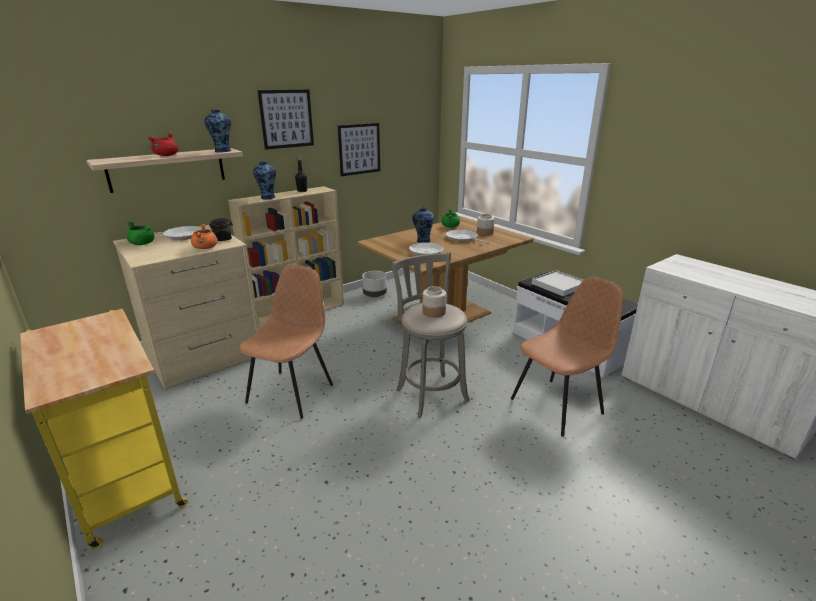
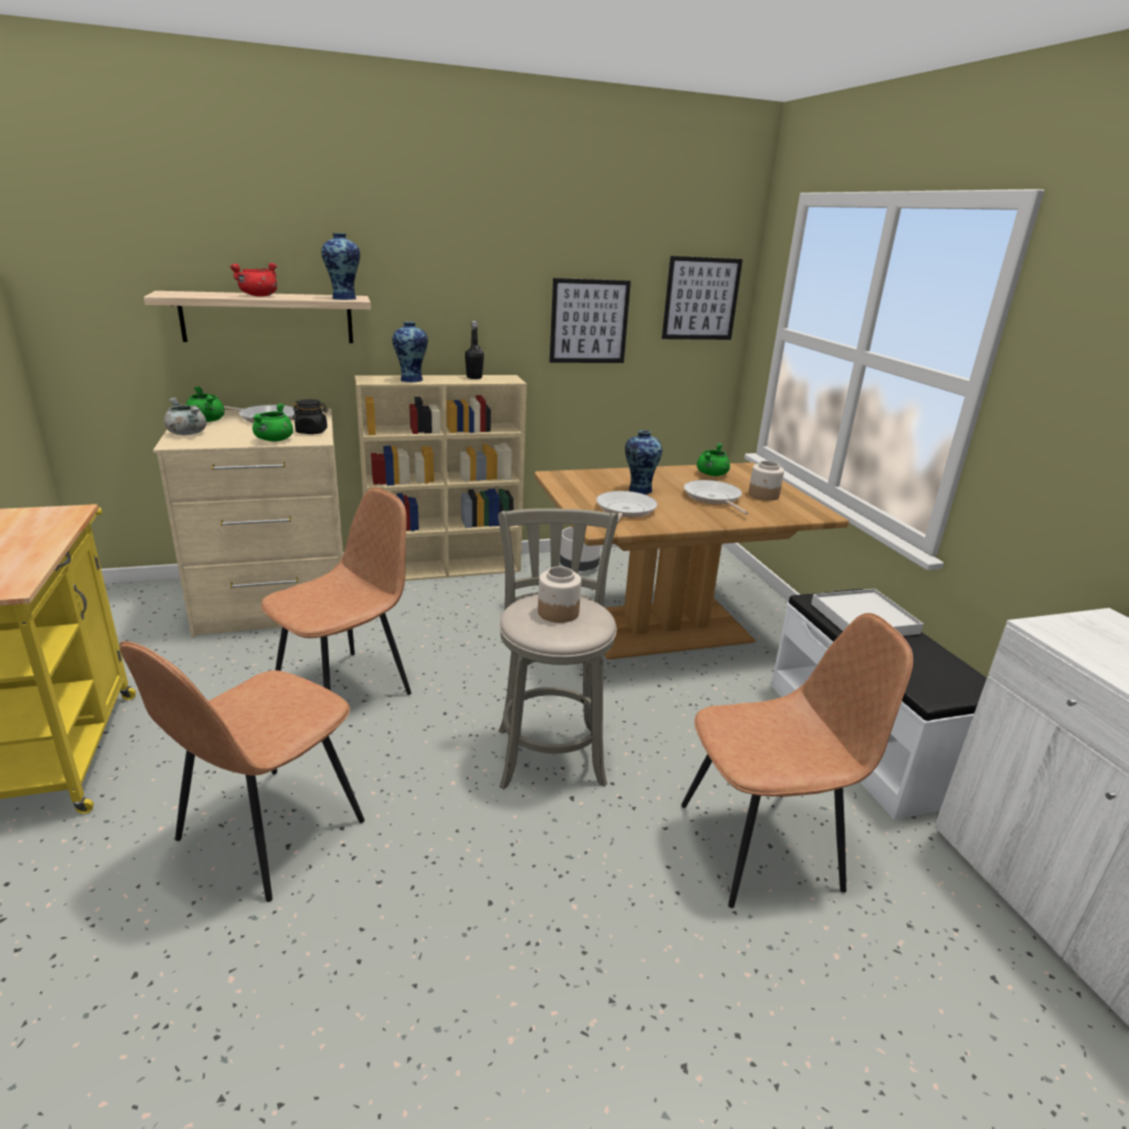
camera: 20 degrees right, 0 degrees up
orange cooking pot [191,224,218,249] -> green cooking pot [252,403,293,442]
picture [257,90,314,150] -> picture moved to [662,256,743,340]
none -> brown chair [119,641,365,902]
none -> grey cooking pot [164,397,207,435]

